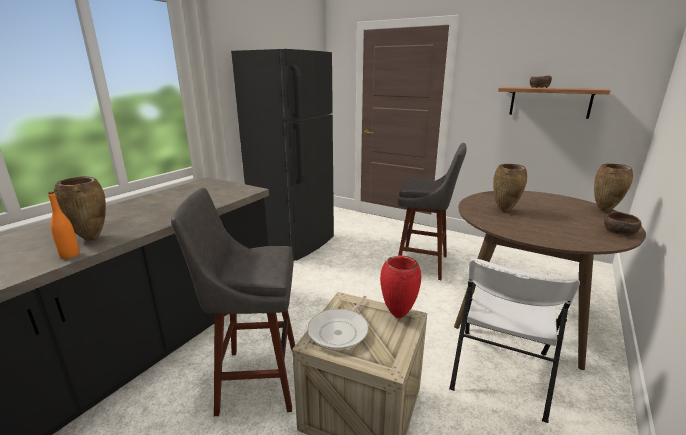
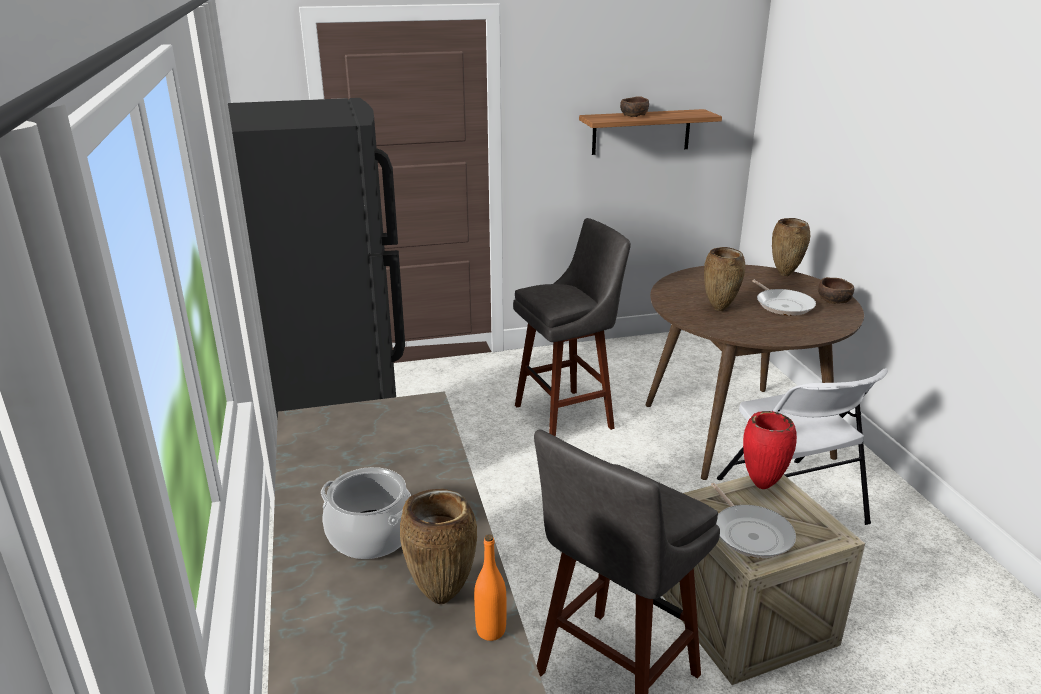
camera: 45 degrees left, 5 degrees up
none -> cooking pot [321,467,411,559]
none -> frying pan [752,280,816,316]

